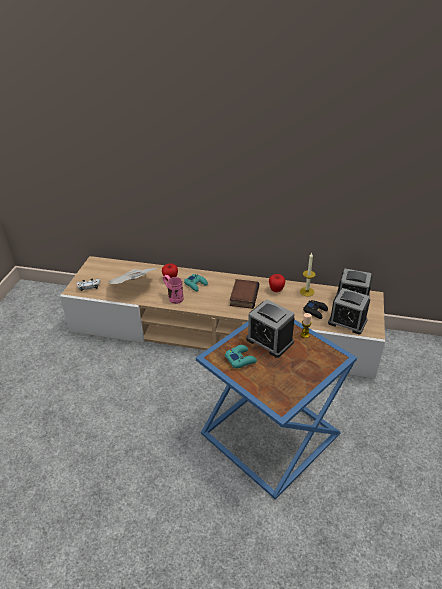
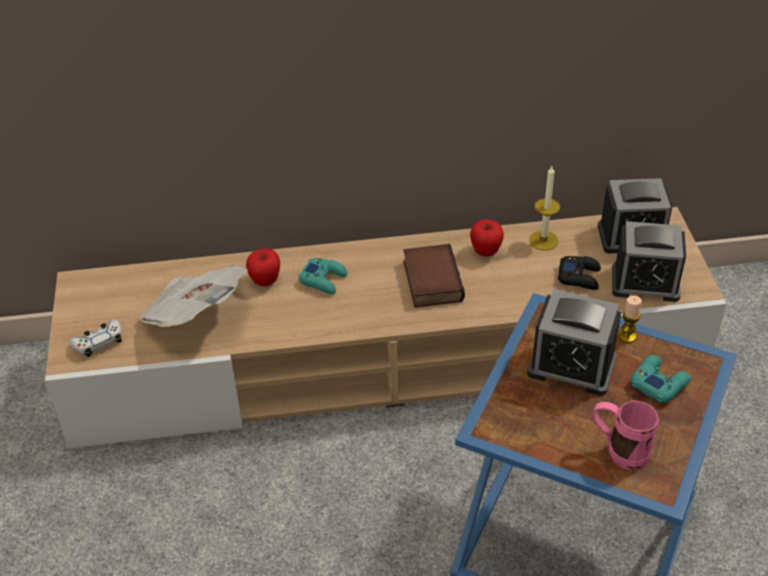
camera: 20 degrees left, 5 degrees up
pink mug [163,275,184,304] -> pink mug moved to [593,400,659,470]
turquoise game controller [225,345,257,368] -> turquoise game controller moved to [631,355,691,403]

